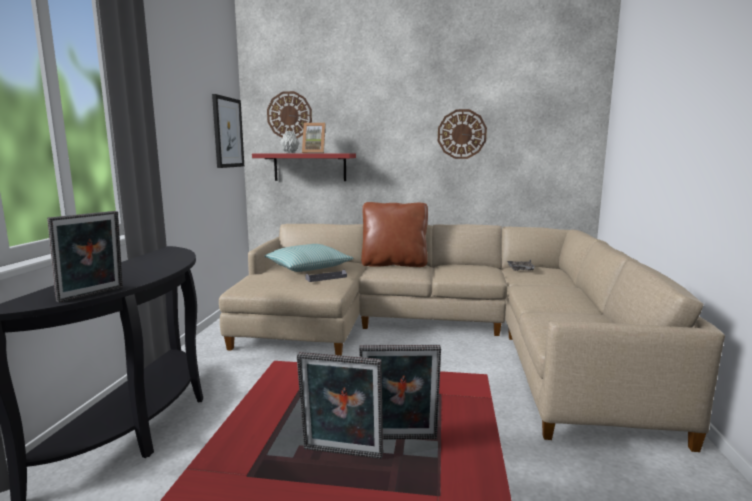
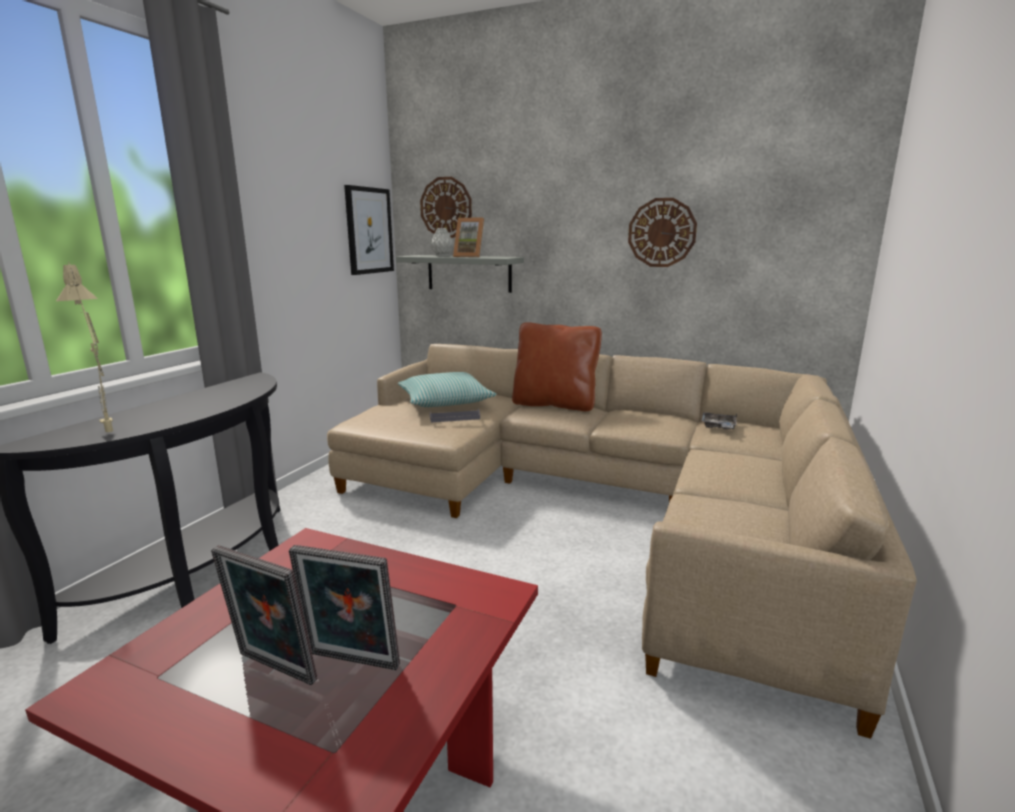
camera: 15 degrees right, 5 degrees up
picture frame [47,211,123,303] -> beige table lamp [56,262,113,432]
red shelf [252,153,356,181] -> grey shelf [396,255,524,293]

